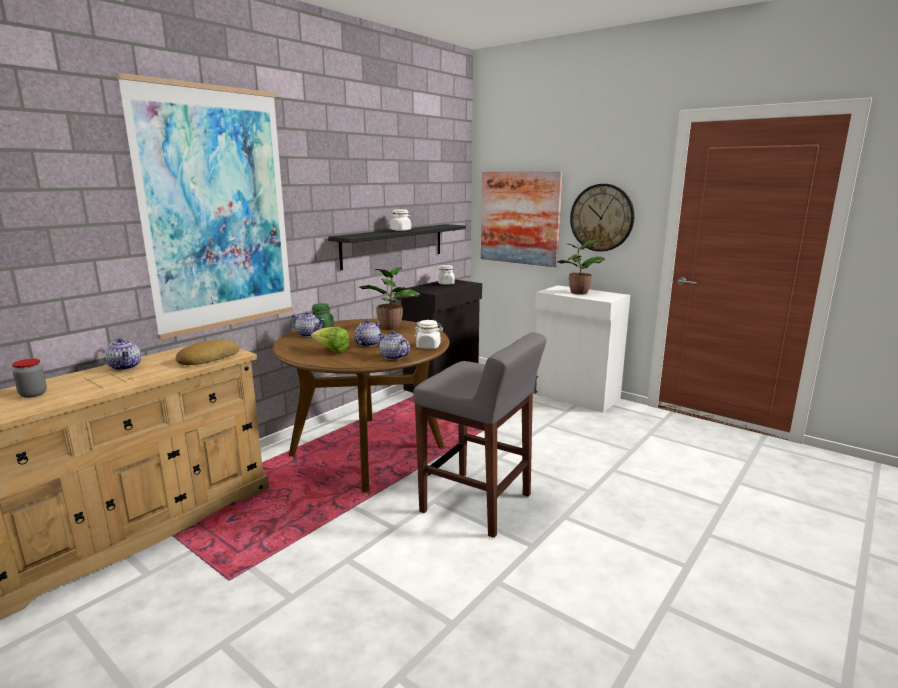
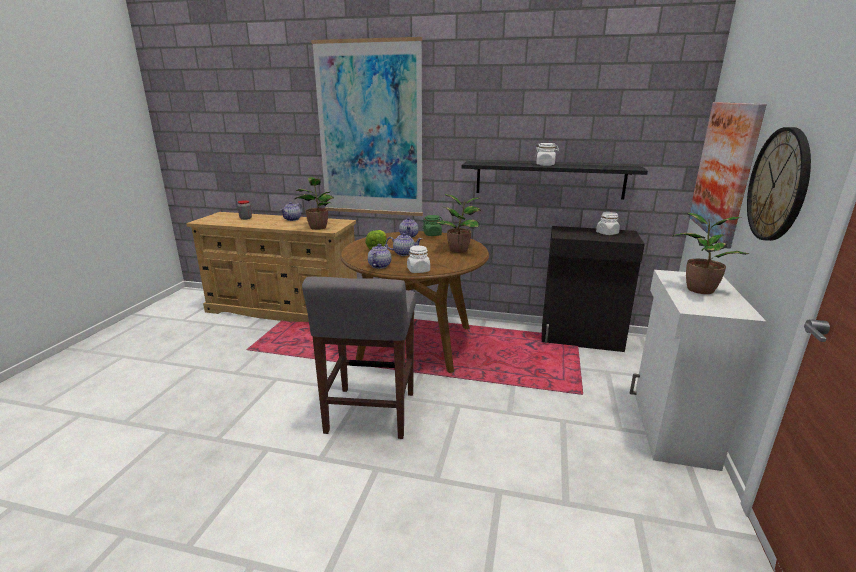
camera: 65 degrees right, 5 degrees up
bread [175,339,240,365] -> potted plant [295,177,334,230]

